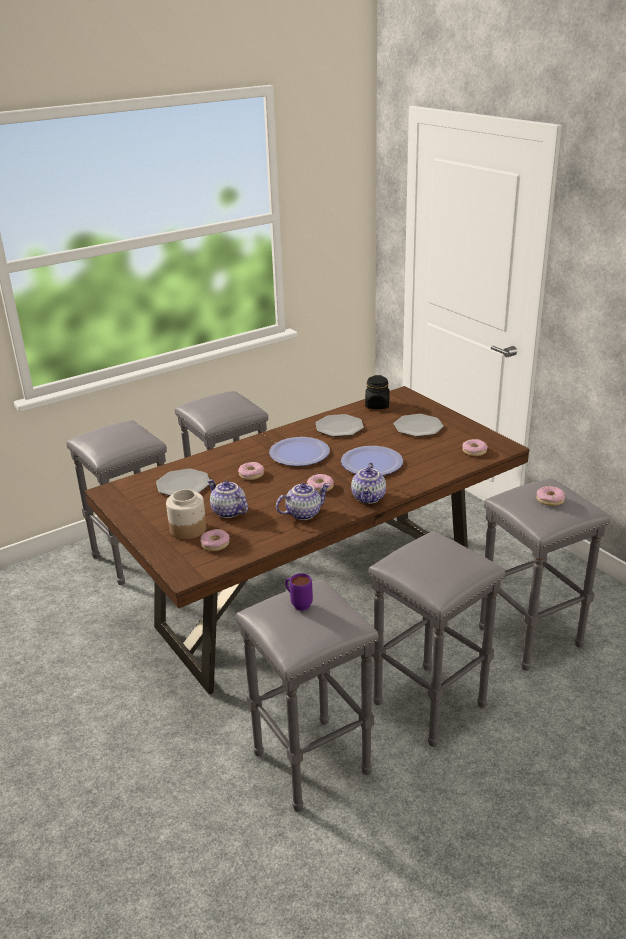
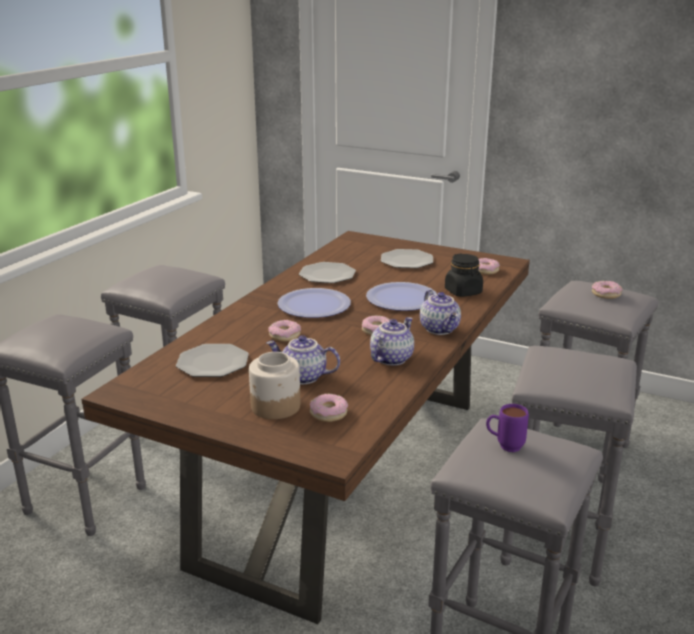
camera: 30 degrees left, 5 degrees down
black jar [365,375,390,409] -> black jar moved to [445,254,483,297]

